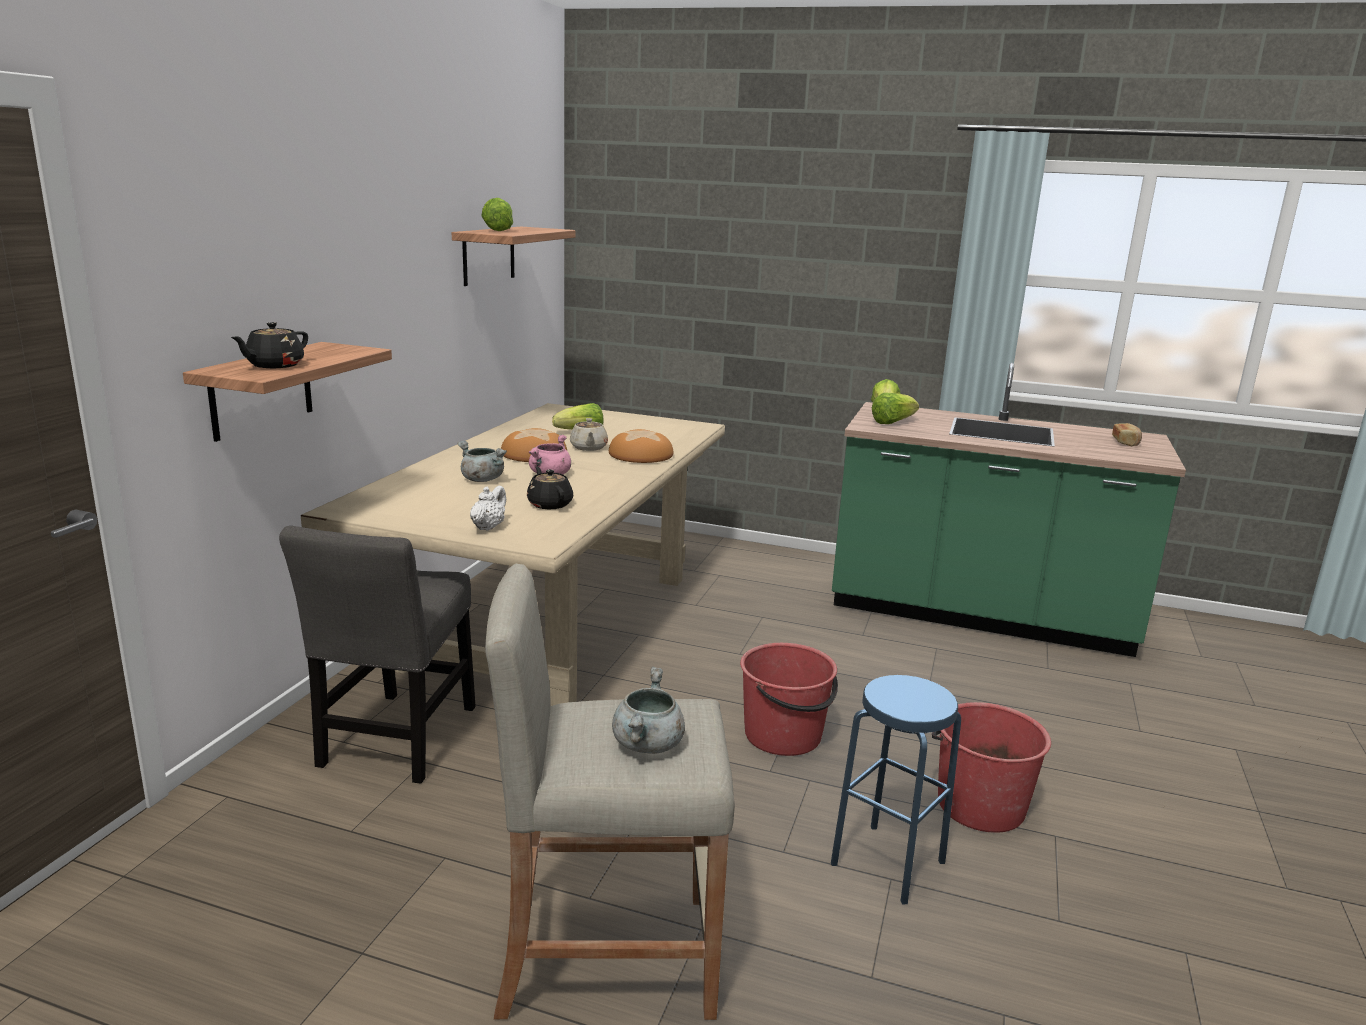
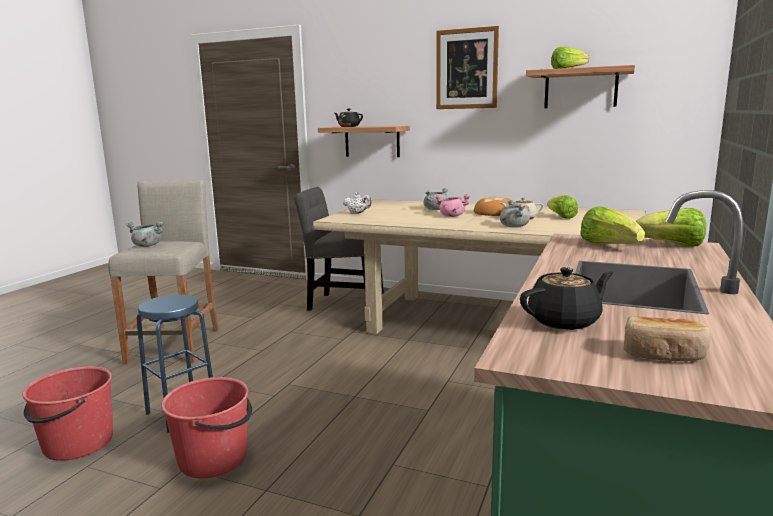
camera: 95 degrees right, 5 degrees down
black teapot [527,467,573,509] -> black teapot moved to [520,267,613,330]
bread [609,429,673,463] -> grey cooking pot [500,200,530,227]
red bucket [740,643,838,756] -> red bucket moved to [22,366,113,461]
none -> picture [436,26,499,109]

